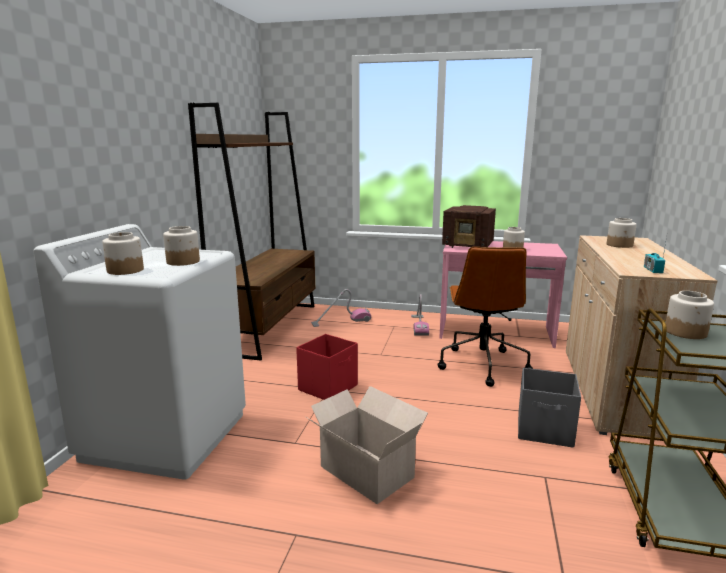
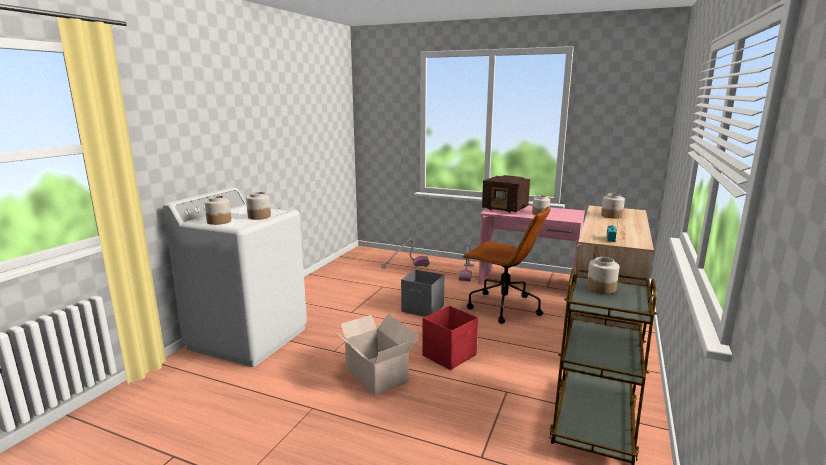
camera: 10 degrees right, 0 degrees up
brown bookcase [188,103,316,361] -> none
red storage box [296,334,358,400] -> red storage box moved to [422,306,478,370]
brown office chair [437,247,533,387] -> brown office chair turned 75 degrees counterclockwise [462,206,550,324]
grey storage box [518,368,581,448] -> grey storage box moved to [401,269,444,317]

